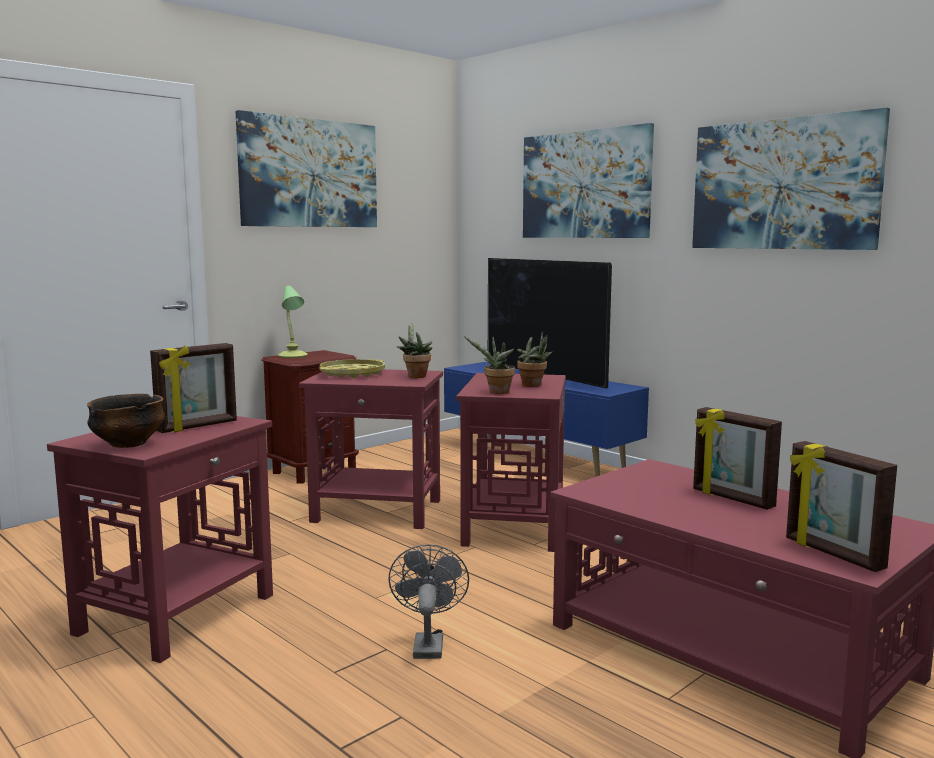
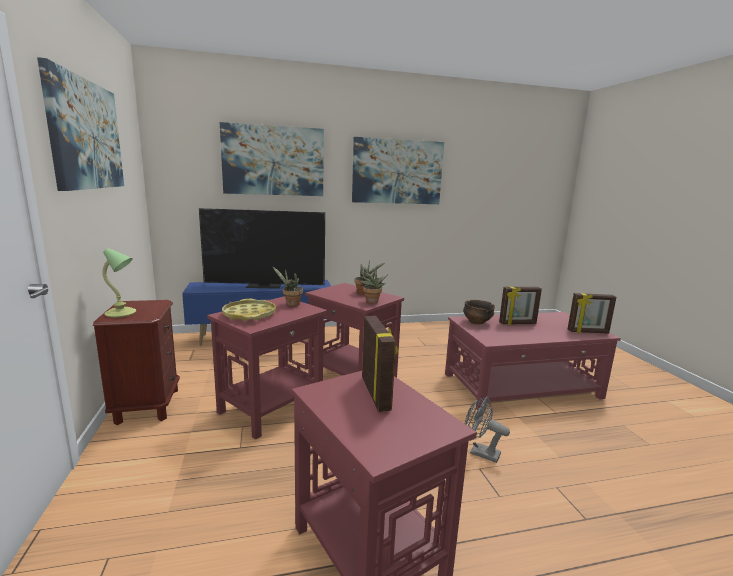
camera: 60 degrees left, 5 degrees up
bowl [87,394,165,448] -> bowl moved to [463,300,495,324]

